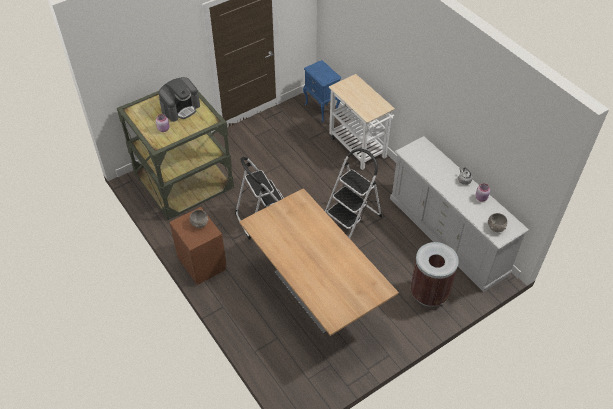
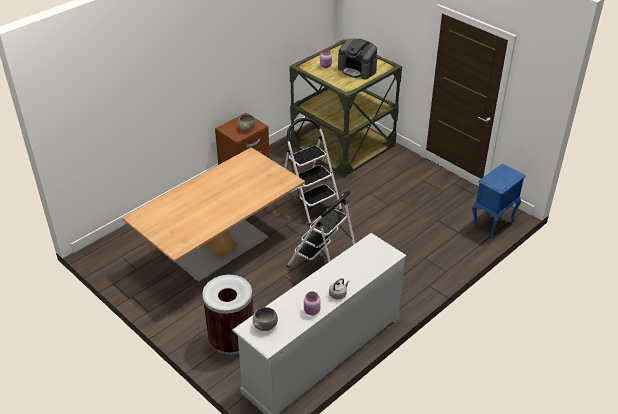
camera: 80 degrees right, 10 degrees down
white cart [329,74,395,170] -> none

